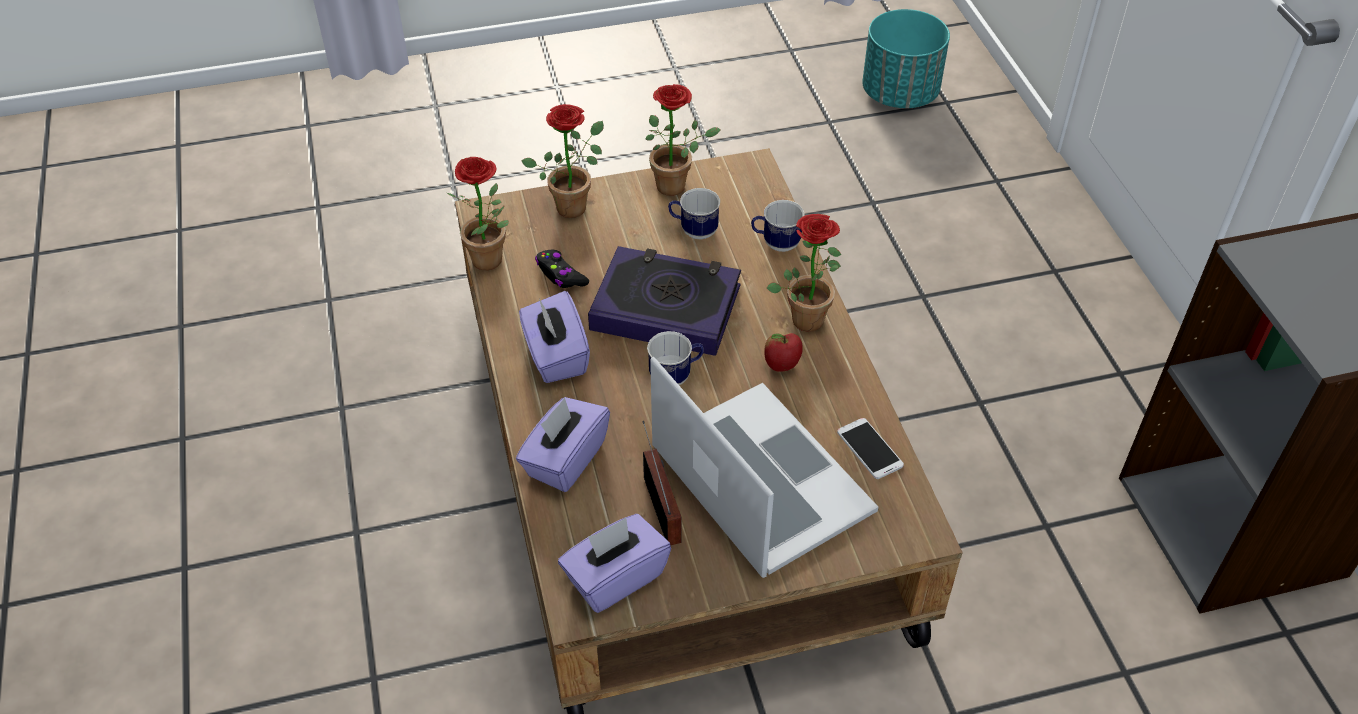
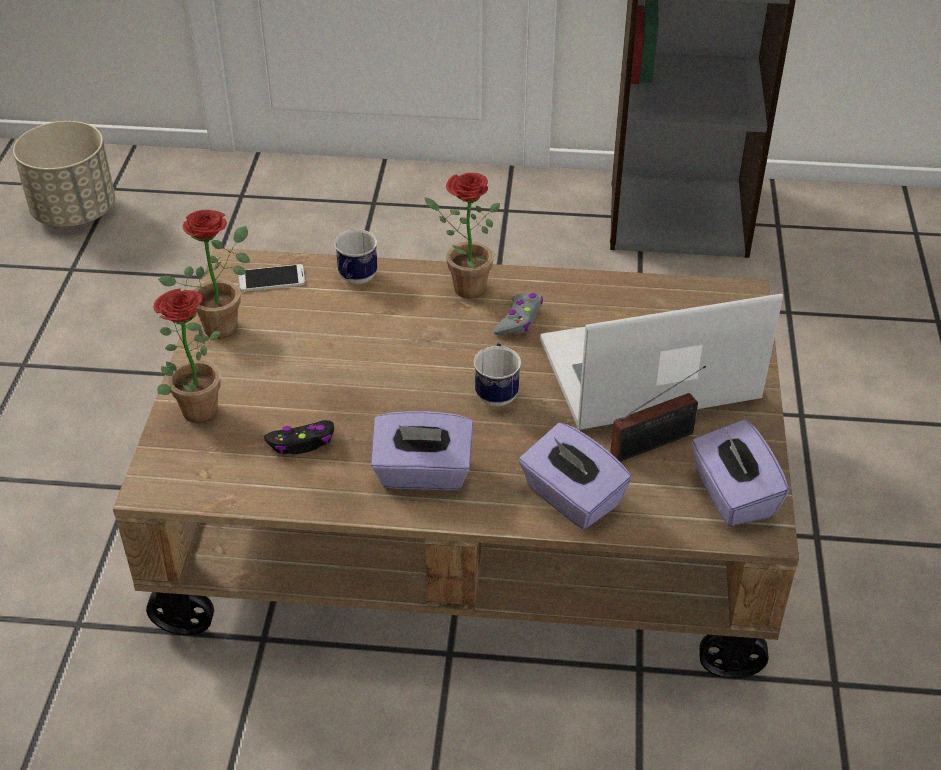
camera: 70 degrees left, 5 degrees down
potted plant [447,157,509,270] -> none
book [588,246,741,356] -> none
radio [642,421,682,545] -> radio turned 150 degrees clockwise [610,366,706,462]
mug [668,188,720,239] -> none
apple [764,333,803,372] -> grey game controller [493,293,543,336]
phone [837,418,904,479] -> phone moved to [239,264,305,292]
turquoise planter [862,9,950,108] -> beige planter [13,121,115,227]

